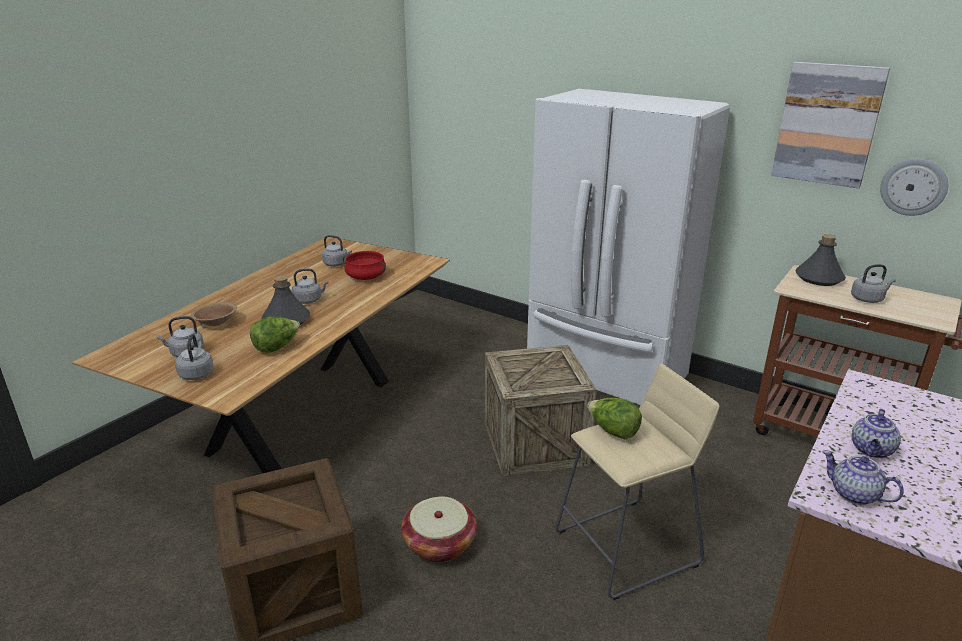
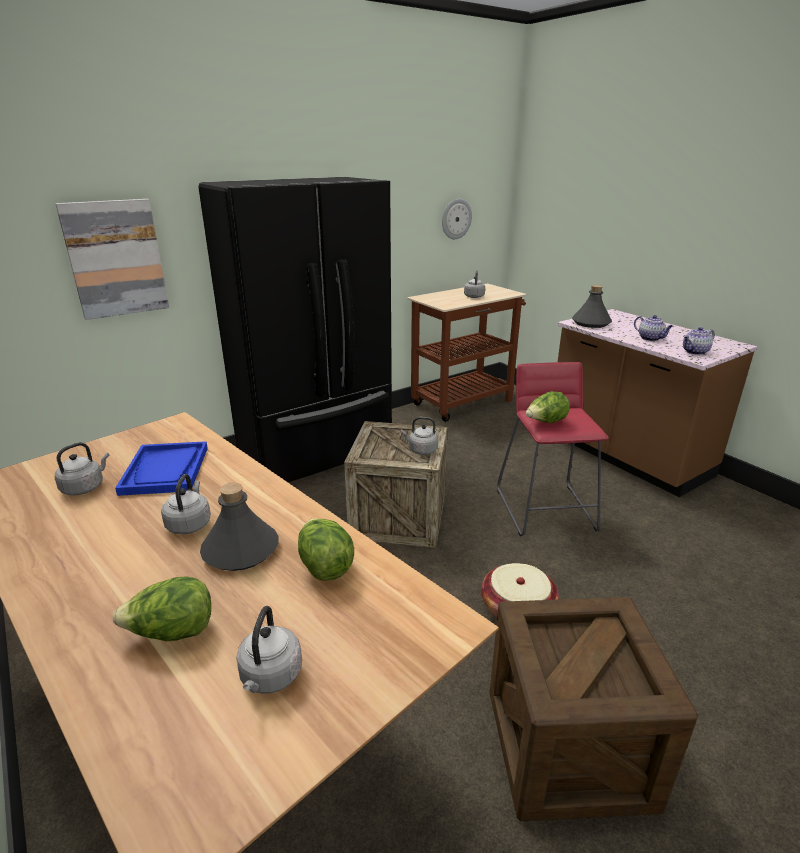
camera: 70 degrees left, 0 degrees up
grey kettle [175,334,214,380] -> grey kettle moved to [401,417,438,455]
brown bowl [191,302,237,326] -> lettuce [113,576,211,641]
red cooking pot [343,251,386,280] -> blue tray [115,441,208,496]
white fridge [527,89,730,405] -> black fridge [198,177,392,482]
beige stool [555,364,720,600] -> red stool [497,362,609,536]
picture [771,62,890,189] -> picture moved to [55,199,169,320]
grey bottle [795,234,846,286] -> grey bottle moved to [572,285,612,328]

